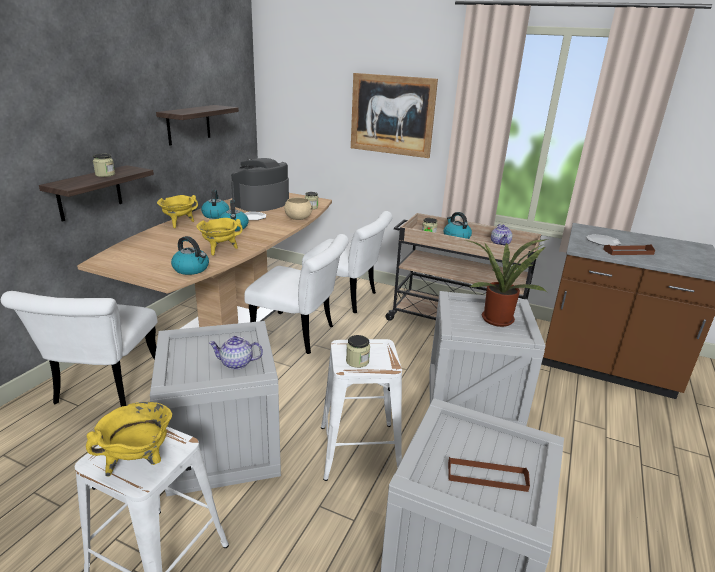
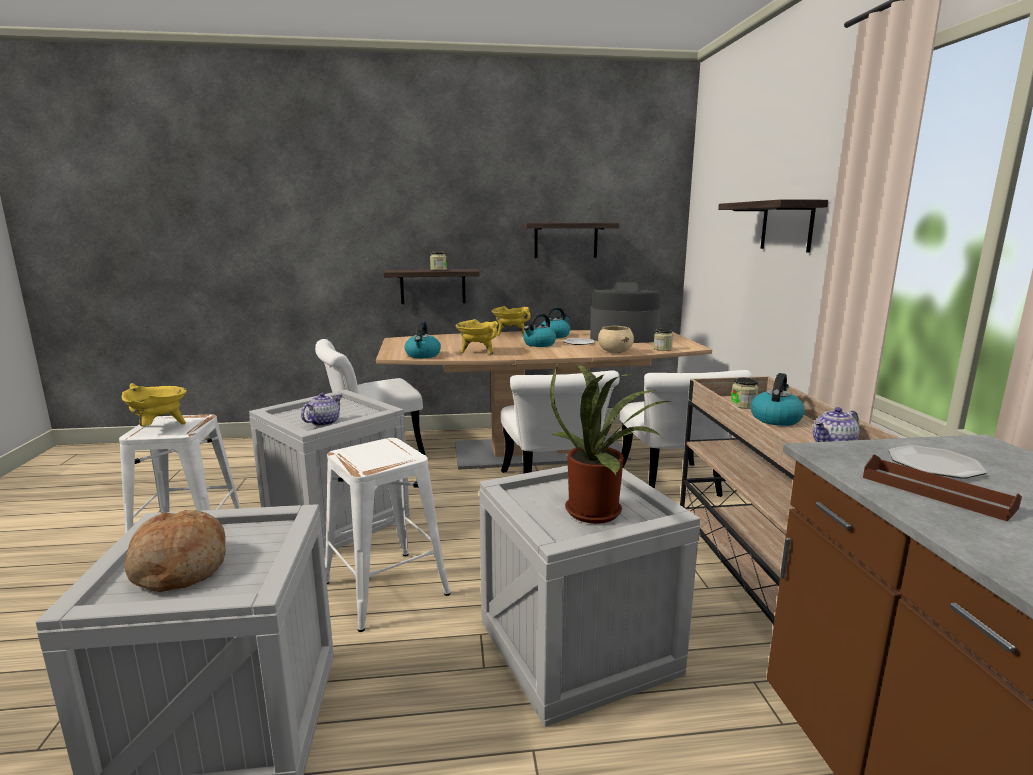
camera: 60 degrees right, 10 degrees down
teapot [209,336,263,370] -> teapot turned 60 degrees clockwise [301,393,342,426]
jar [346,335,370,368] -> none
picture [351,73,438,158] -> shelf [718,199,828,253]
brown tray [448,457,530,492] -> bread [125,510,226,592]

